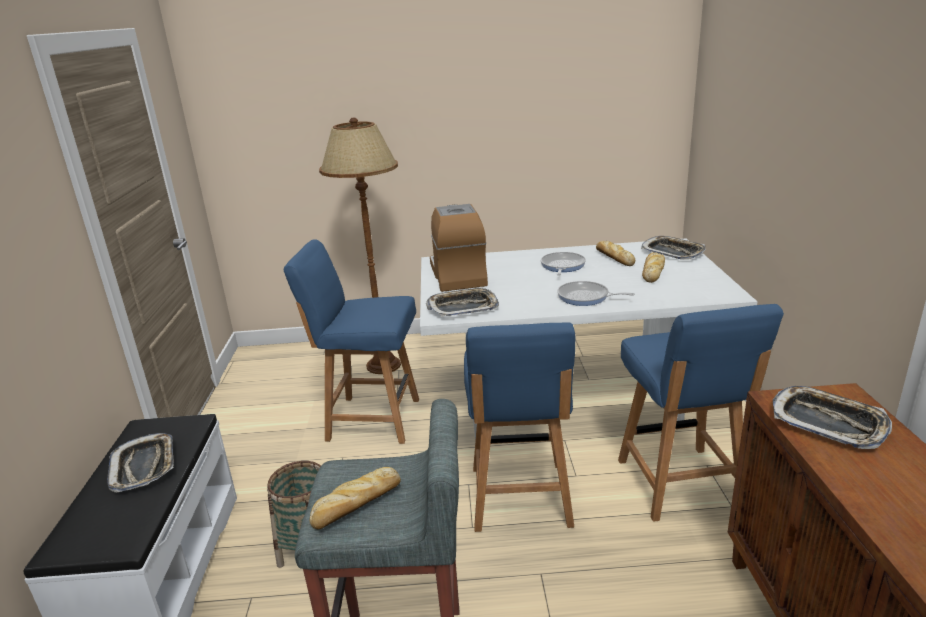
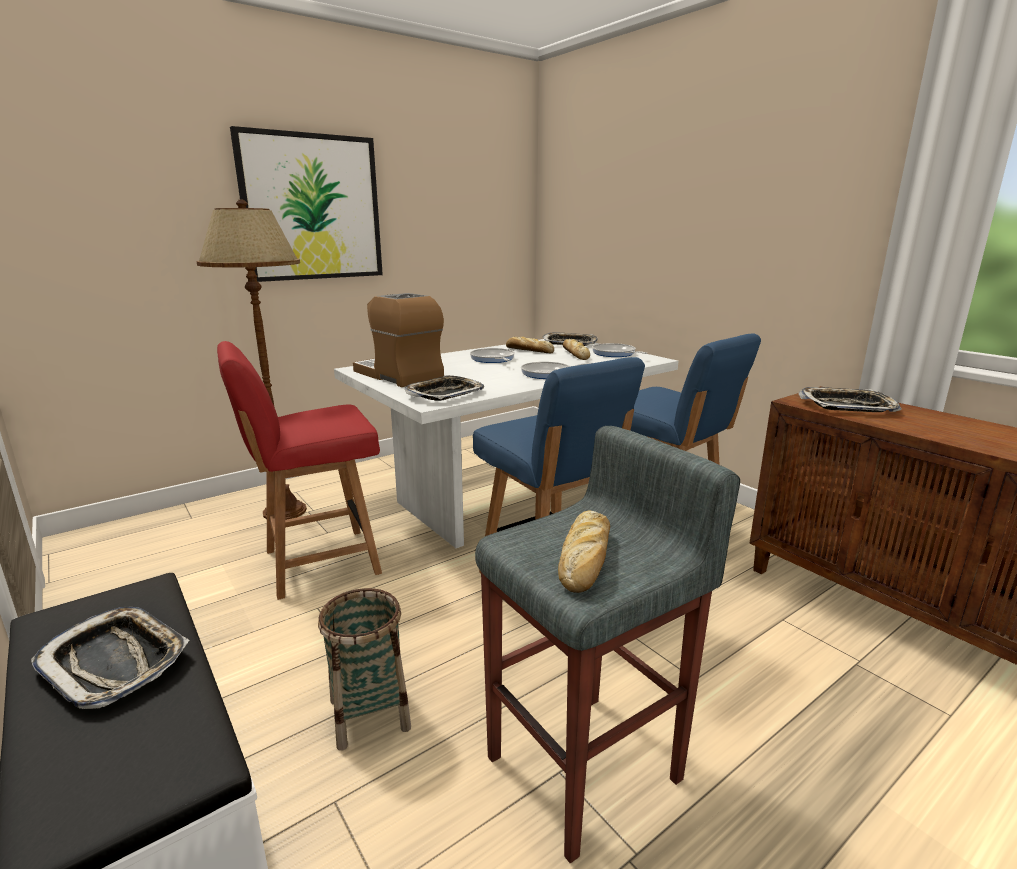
camera: 35 degrees left, 5 degrees down
blue chair [284,239,419,444] -> red chair [217,341,382,600]
none -> picture [230,126,383,282]
none -> frying pan [592,343,648,357]

